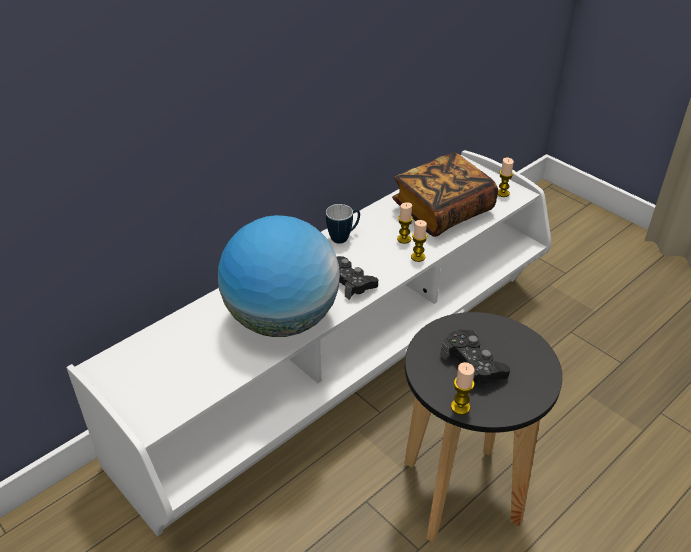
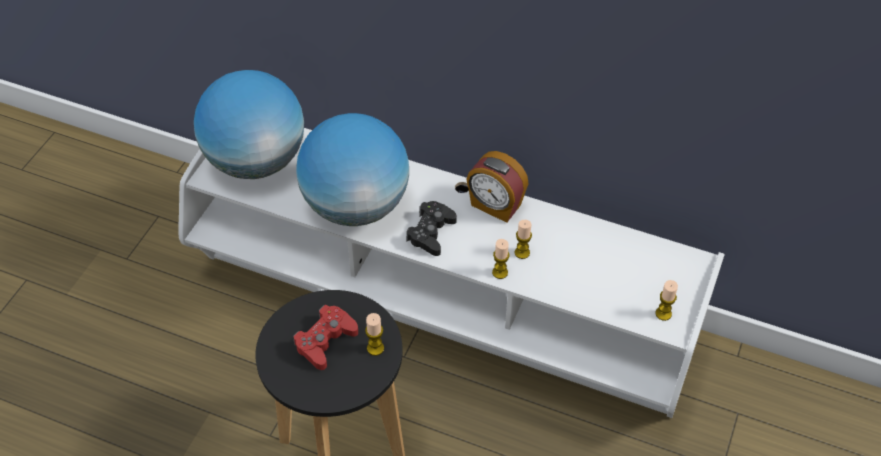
camera: 65 degrees right, 10 degrees up
mug [326,204,360,244] -> alarm clock [466,151,529,223]
book [392,152,498,237] -> none
black game controller [441,329,510,384] -> red game controller [293,305,358,370]
candle [451,362,474,415] -> candle moved to [365,313,384,356]
none -> globe [194,70,304,179]

